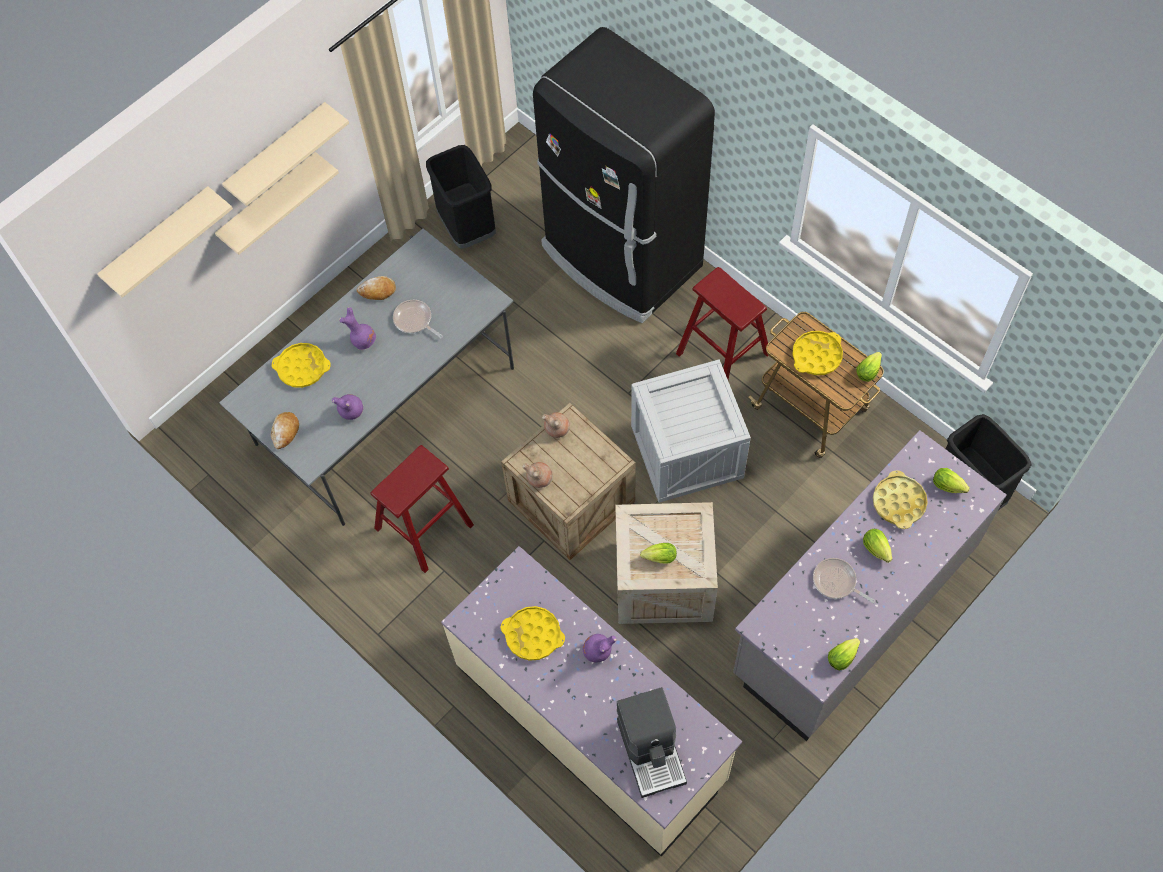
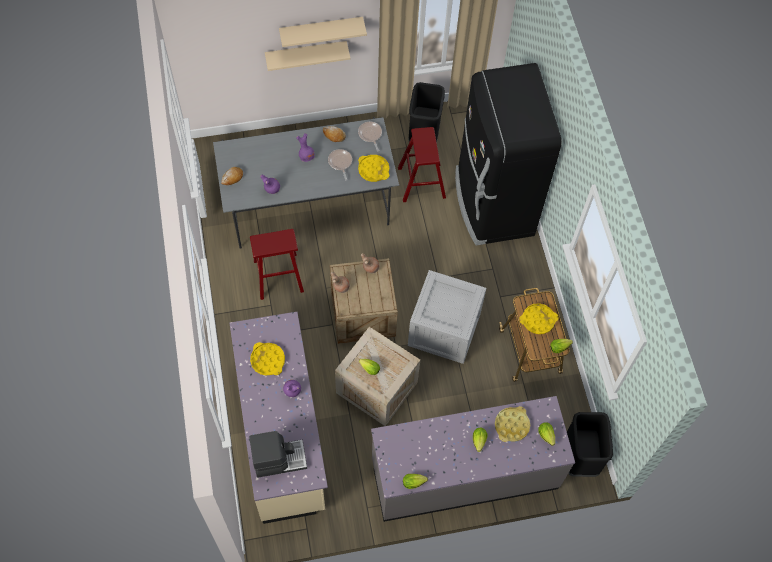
camera: 30 degrees right, 0 degrees up
beige shelf [97,186,233,298] -> none
yellow tray [272,343,331,388] -> yellow tray moved to [358,155,389,182]
coffee machine [616,687,687,798] -> coffee machine turned 120 degrees counterclockwise [249,431,307,478]
red stool [676,267,769,379] -> red stool moved to [398,127,446,202]
frying pan [813,558,875,603] -> frying pan moved to [358,122,382,152]

